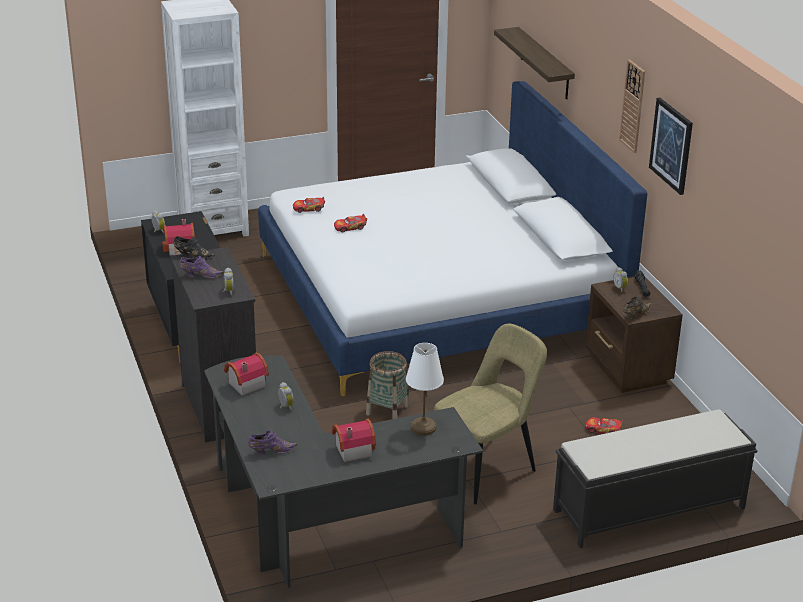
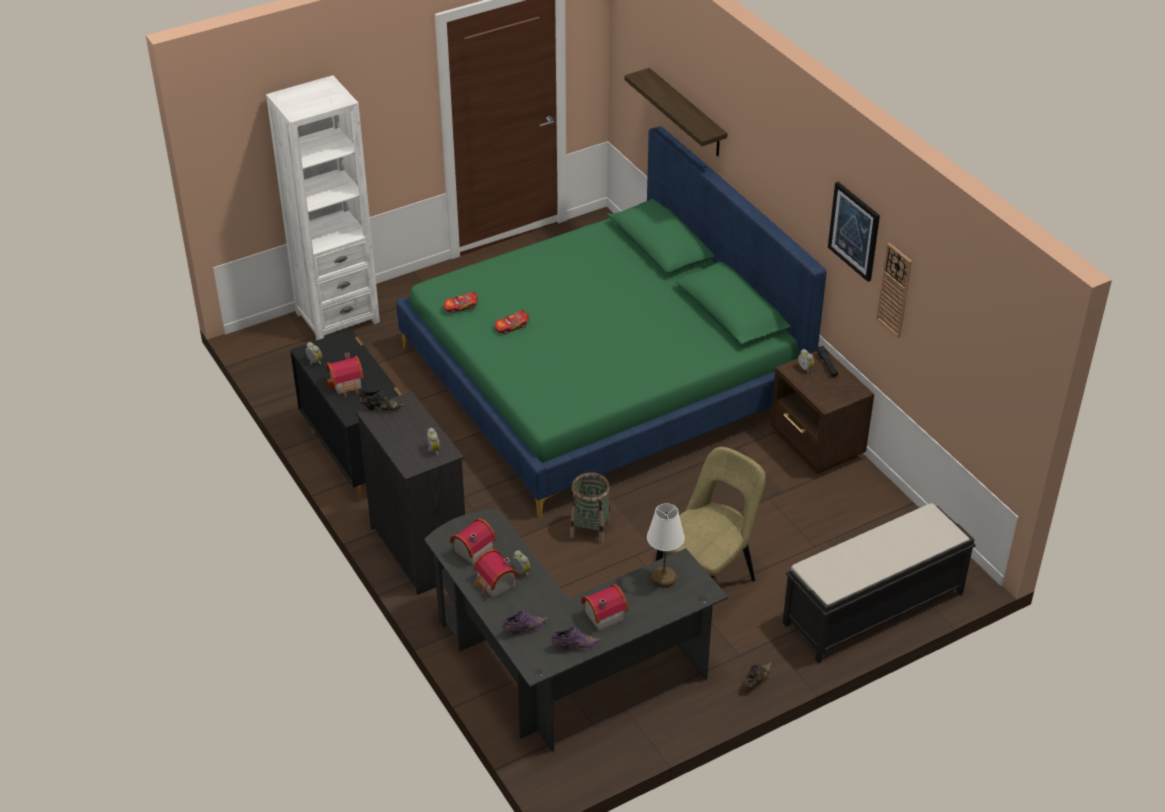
camera: 10 degrees left, 10 degrees up
purple shoe [179,256,223,278] -> purple shoe moved to [551,627,601,650]
white bed [258,81,647,396] -> green bed [396,127,827,518]
toy car [585,417,623,434] -> none
wall clock [619,59,645,153] -> wall clock moved to [877,243,912,338]
brown shoe [623,296,651,319] -> brown shoe moved to [744,662,771,690]
none -> toy house [473,549,519,598]

